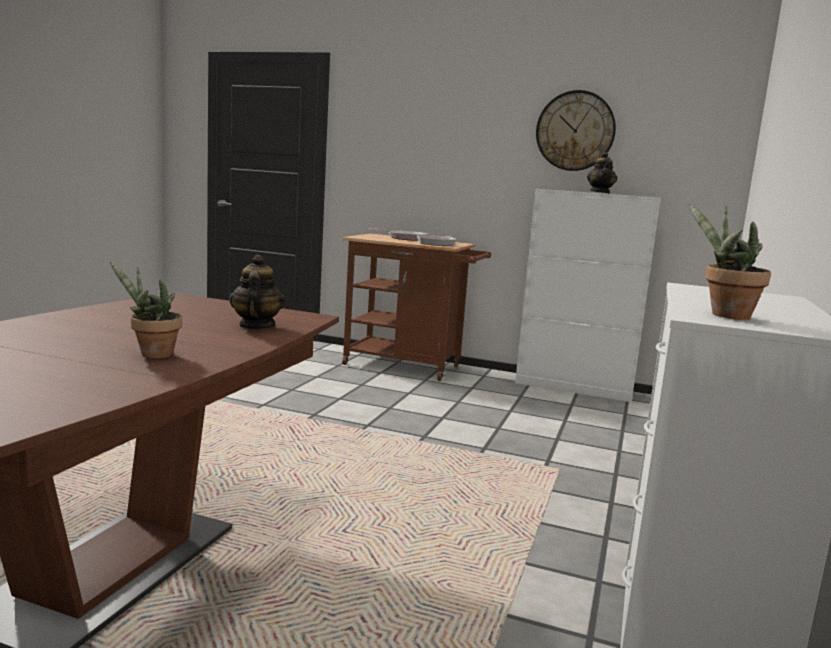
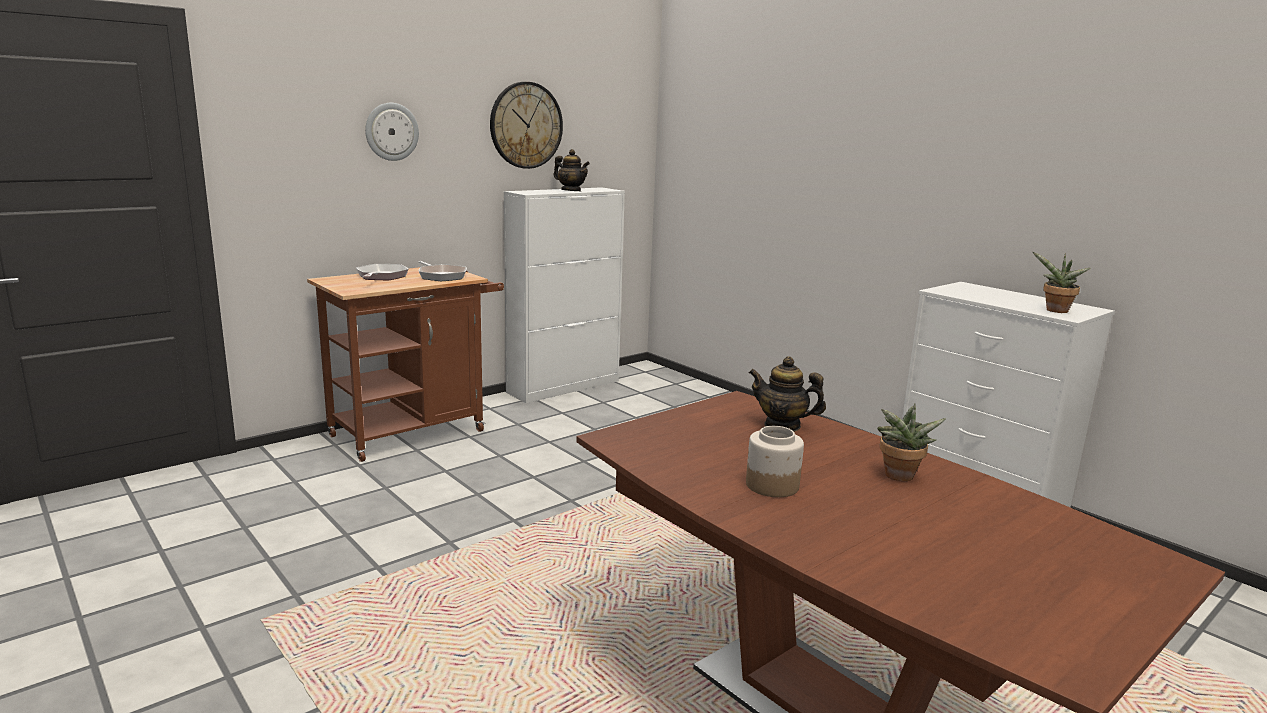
camera: 60 degrees left, 5 degrees up
none -> wall clock [365,103,419,161]
none -> jar [746,426,804,497]

